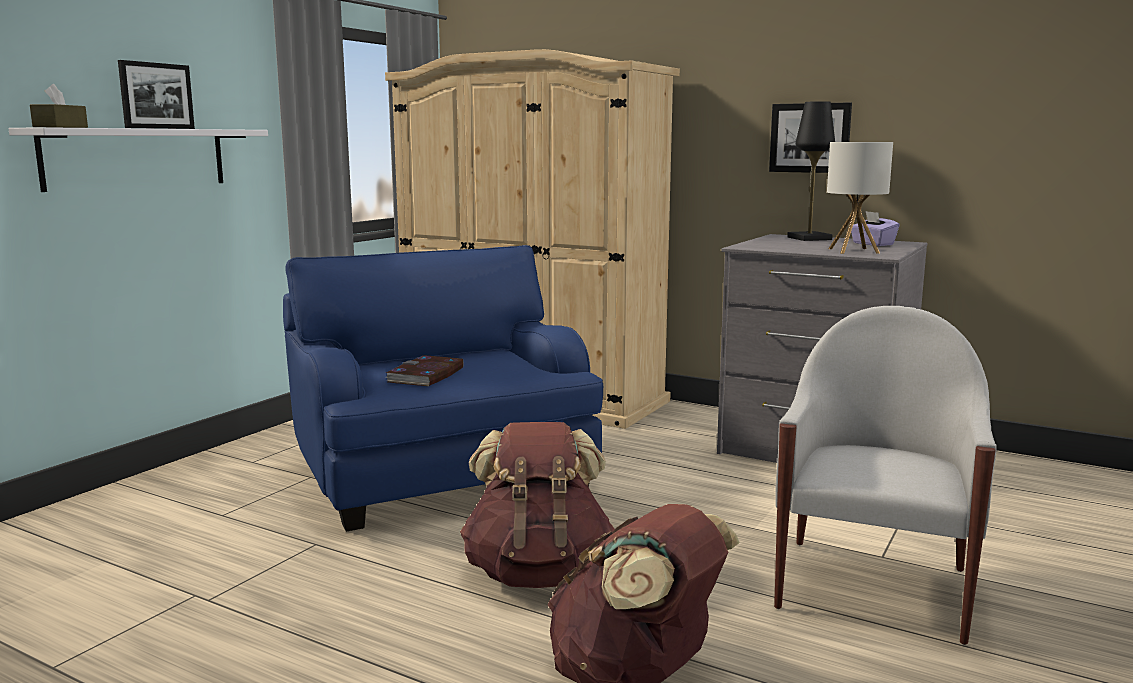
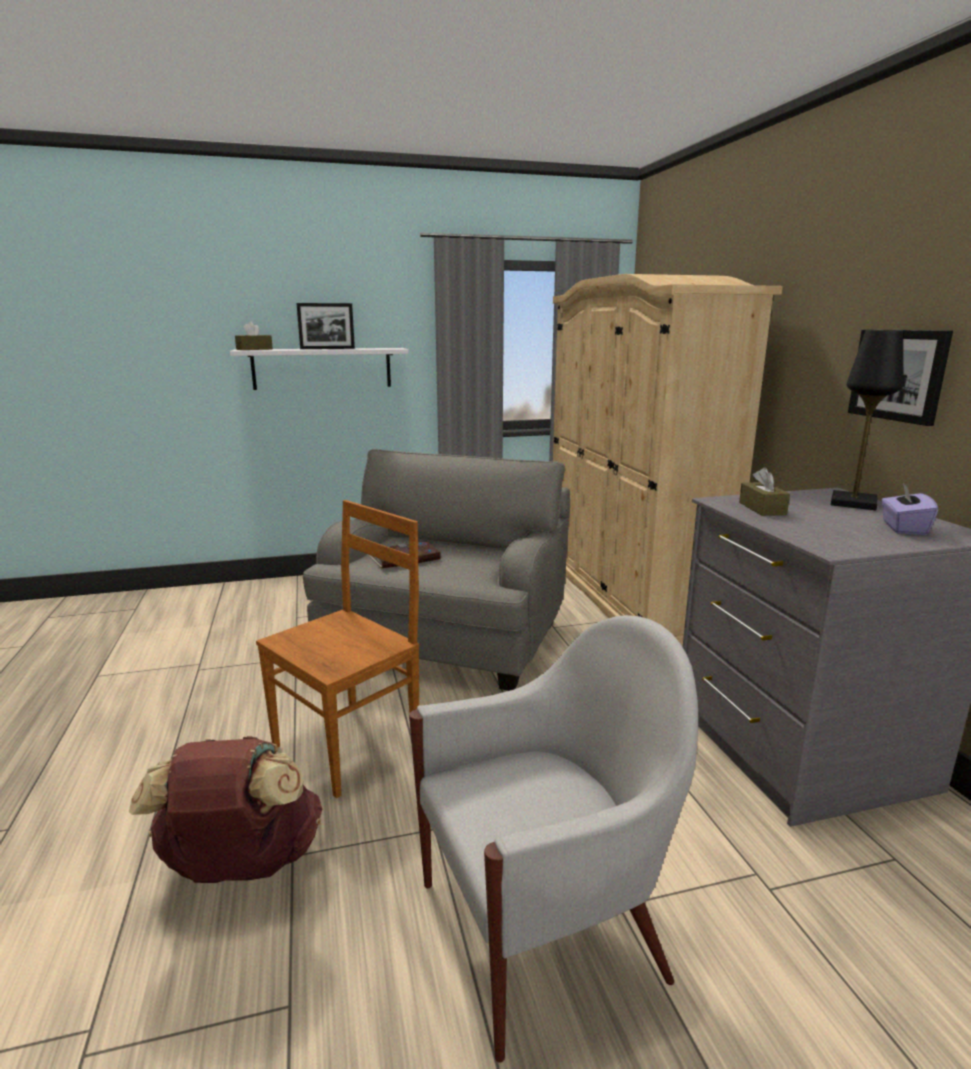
camera: 45 degrees right, 5 degrees up
blue armchair [283,245,603,532] -> grey armchair [303,449,570,691]
brown backpack [460,422,615,588] -> brown chair [256,500,419,798]
table lamp [827,142,893,254] -> none
none -> brown tissue box [739,467,790,516]

